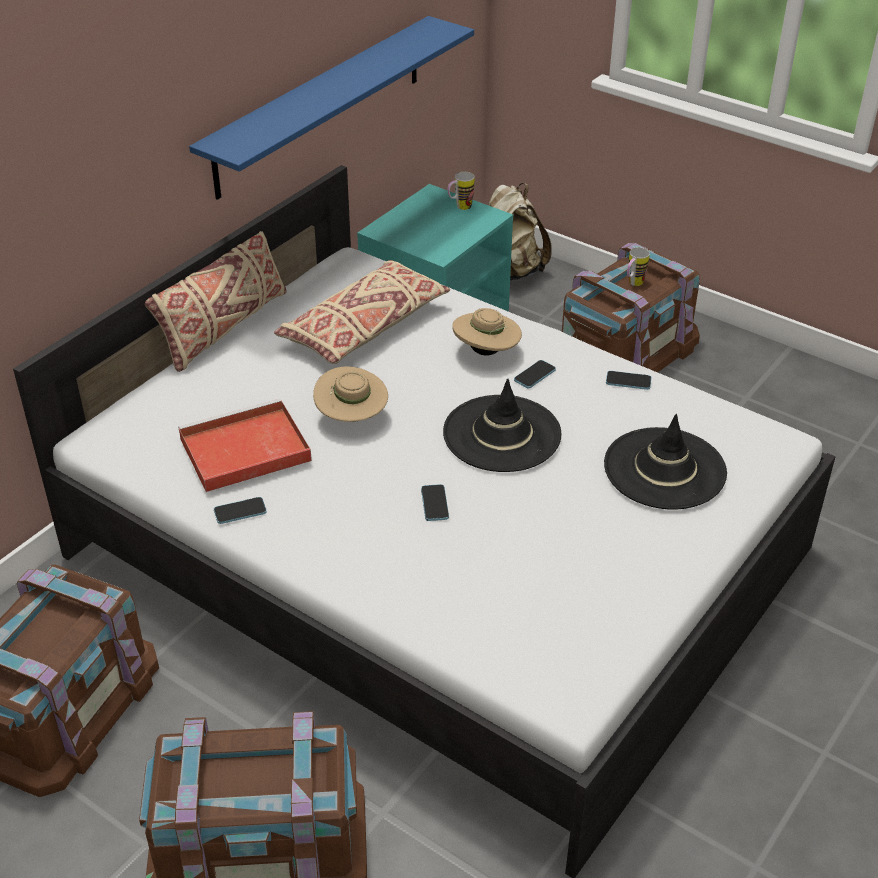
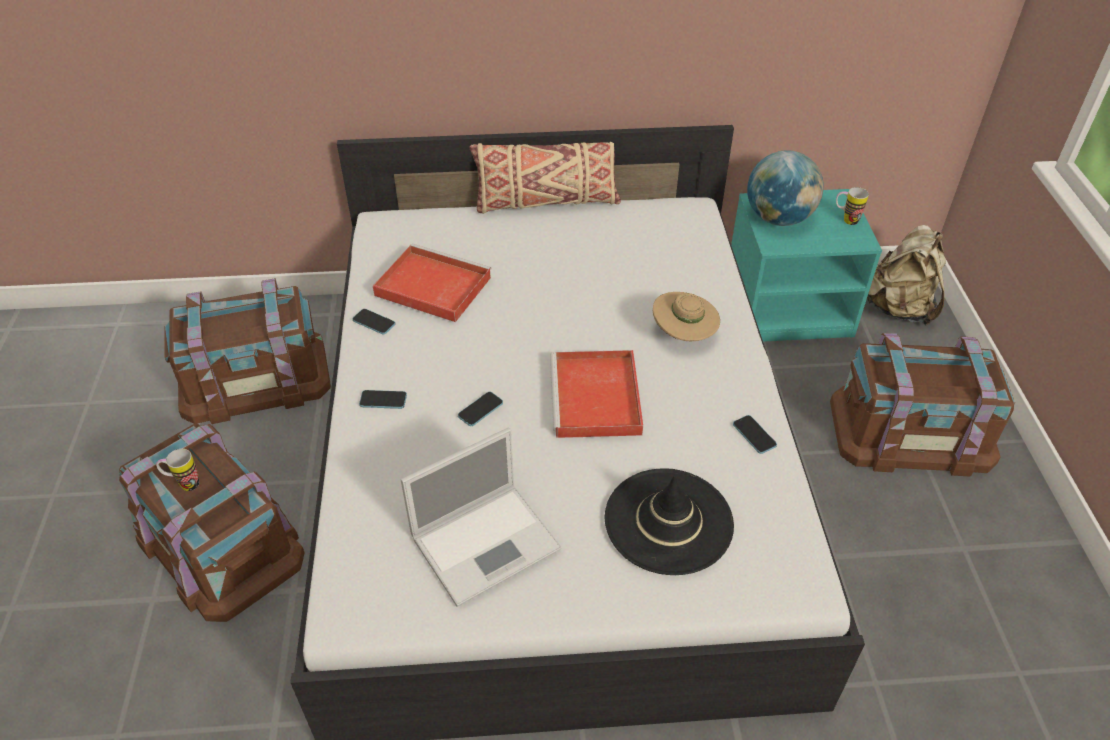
camera: 50 degrees right, 5 degrees up
blue shelf [189,16,474,200] -> none
beige pillow [274,260,450,364] -> none
beige hat [313,367,388,422] -> none
black hat [443,379,562,472] -> red tray [550,350,643,438]
phone [514,360,556,388] -> phone moved to [359,390,407,409]
mug [627,247,650,286] -> mug moved to [156,449,199,491]
none -> laptop [401,427,562,607]
none -> globe [747,150,824,226]

